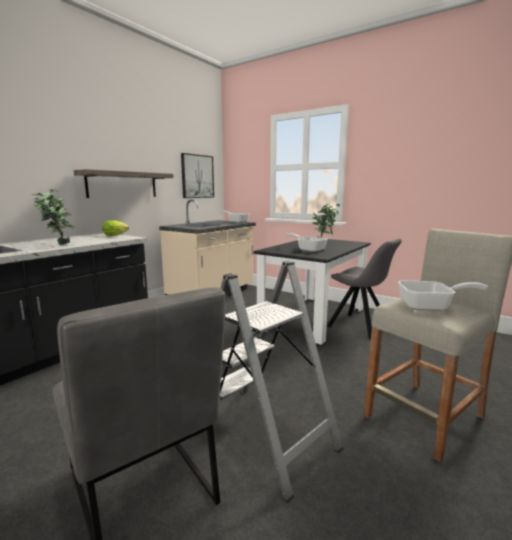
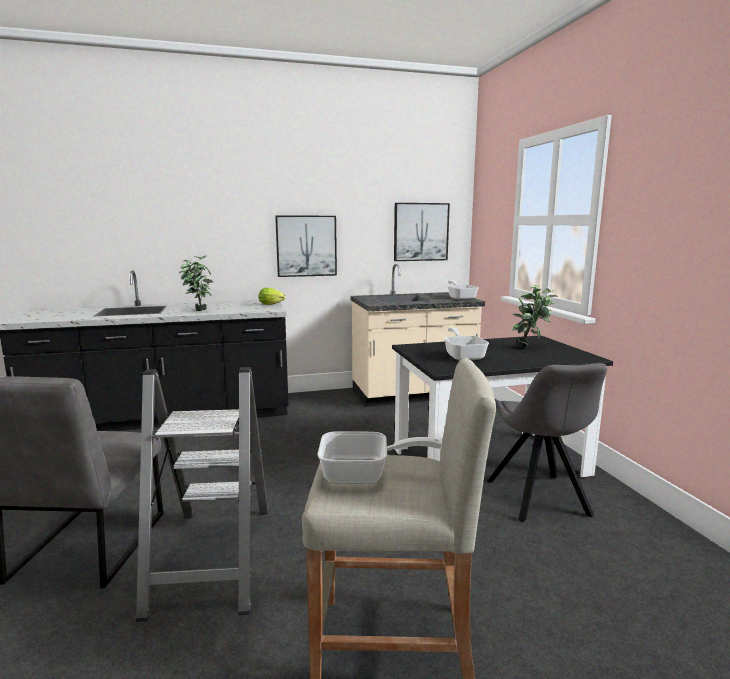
camera: 40 degrees right, 0 degrees up
shelf [74,169,174,198] -> picture [275,215,337,277]
frying pan [398,281,488,311] -> frying pan turned 45 degrees counterclockwise [318,431,442,484]

